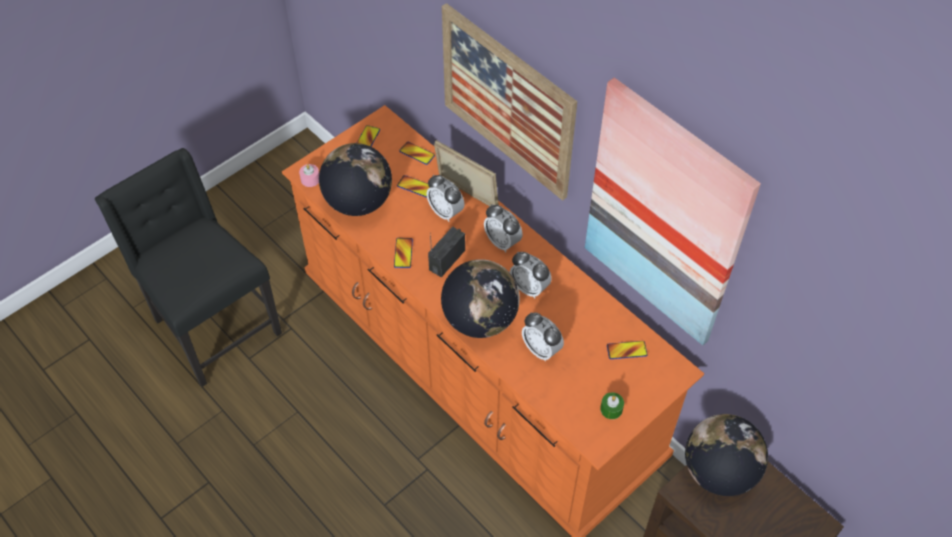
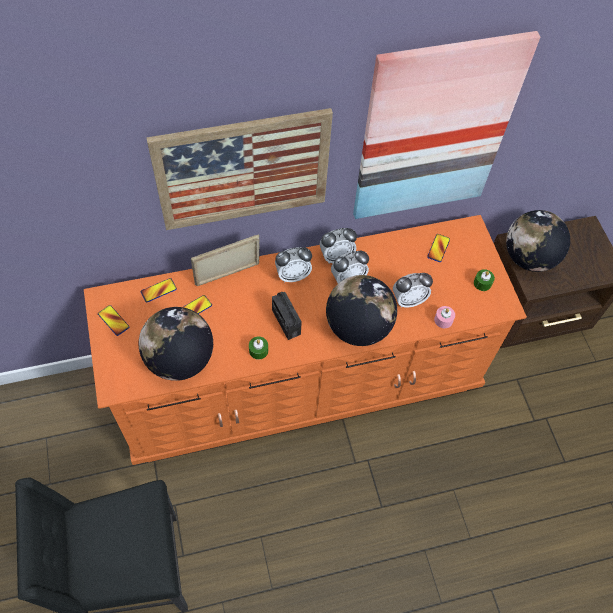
camera: 65 degrees left, 5 degrees up
pink candle [299,164,319,187] -> pink candle moved to [434,306,455,328]
phone [394,238,413,268] -> green candle [249,336,268,360]
alarm clock [426,175,464,222] -> alarm clock moved to [320,228,357,264]

